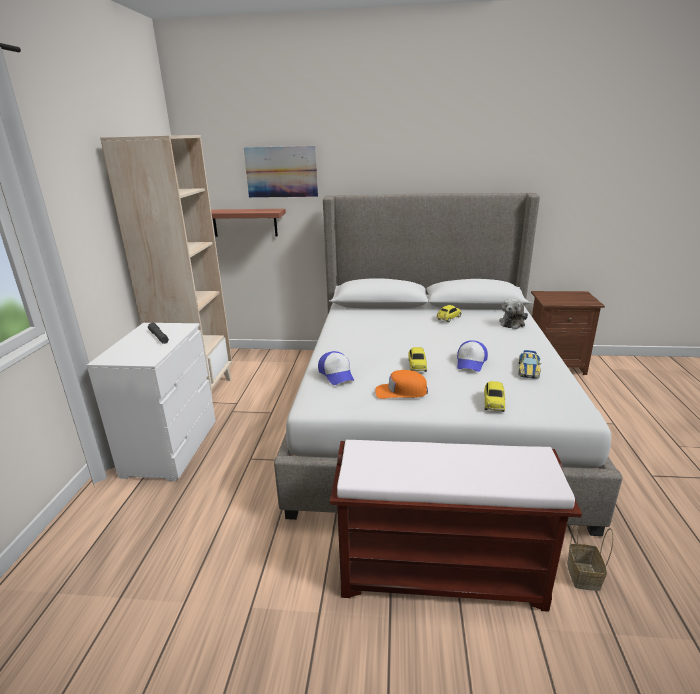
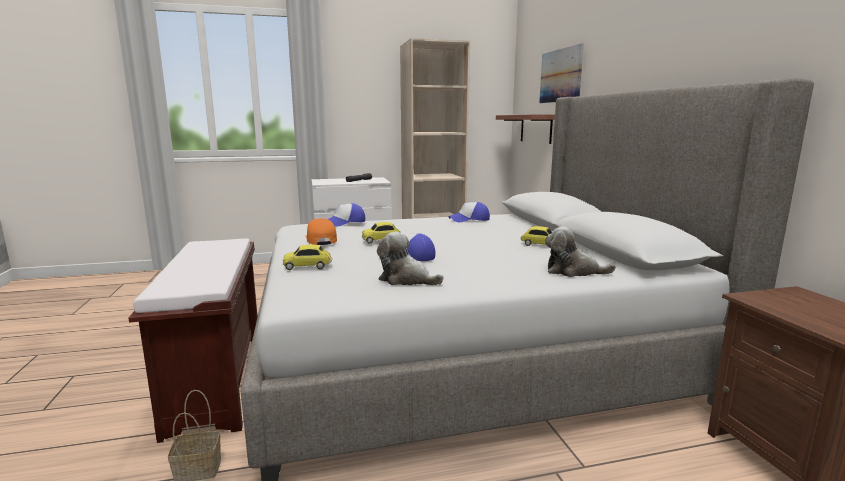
camera: 70 degrees right, 10 degrees down
toy car [518,350,541,379] -> plush toy [377,232,443,285]
none -> cap [449,202,490,222]

